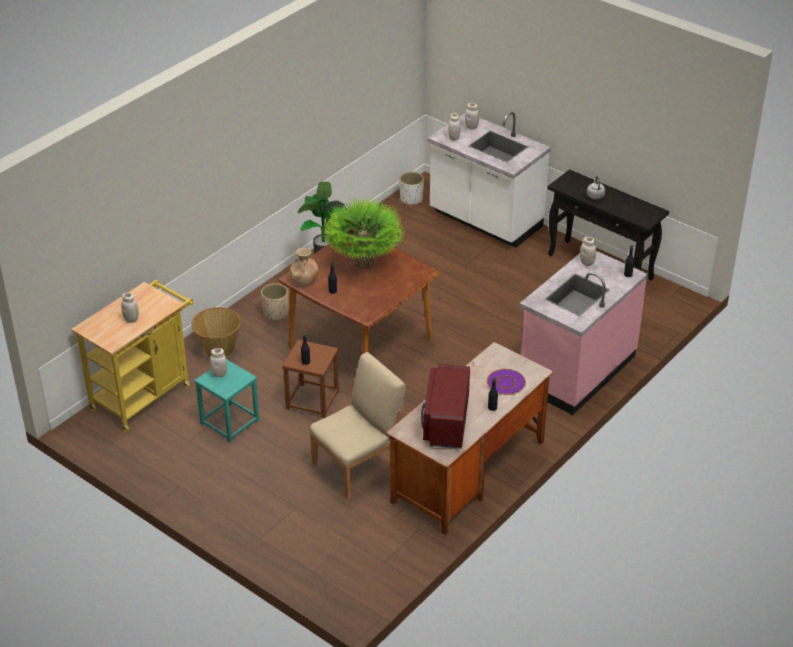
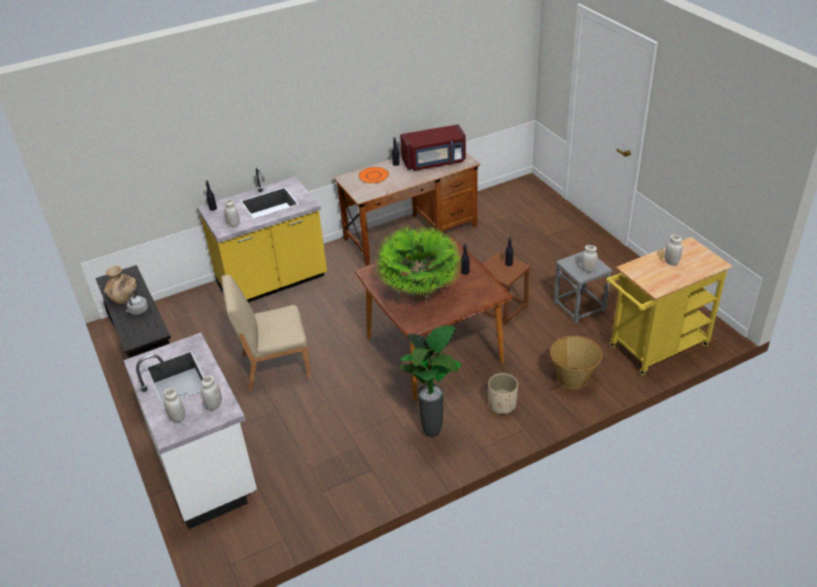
camera: 155 degrees left, 0 degrees up
turquoise stool [194,359,259,443] -> grey stool [554,251,612,323]
brown vase [290,248,319,286] -> brown vase moved to [104,265,137,304]
beige chair [309,352,405,500] -> beige chair moved to [221,275,311,392]
white planter [399,172,424,205] -> none
red microwave [421,364,470,449] -> red microwave turned 45 degrees clockwise [400,124,466,171]
purple plate [487,369,526,395] -> orange plate [358,167,389,184]
pink counter [520,251,648,415] -> yellow counter [197,167,327,302]

